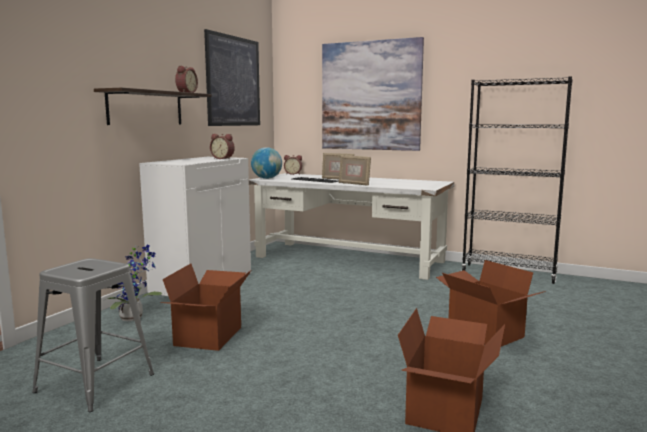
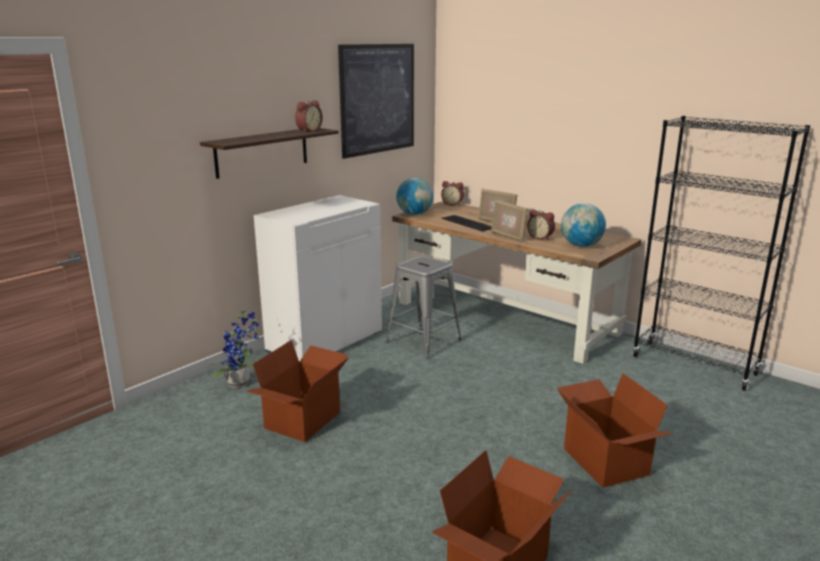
camera: 15 degrees right, 10 degrees up
grey stool [32,258,154,412] -> grey stool moved to [385,256,462,358]
alarm clock [210,134,235,159] -> alarm clock moved to [527,209,555,240]
white desk [249,173,454,280] -> brown desk [392,201,642,364]
picture [322,37,424,151] -> none
none -> globe [561,203,606,247]

